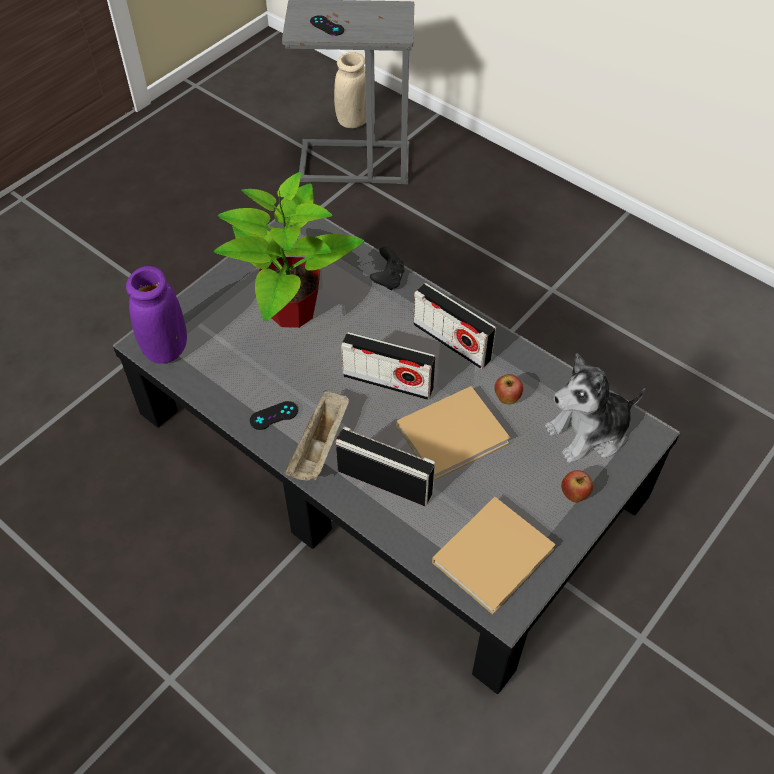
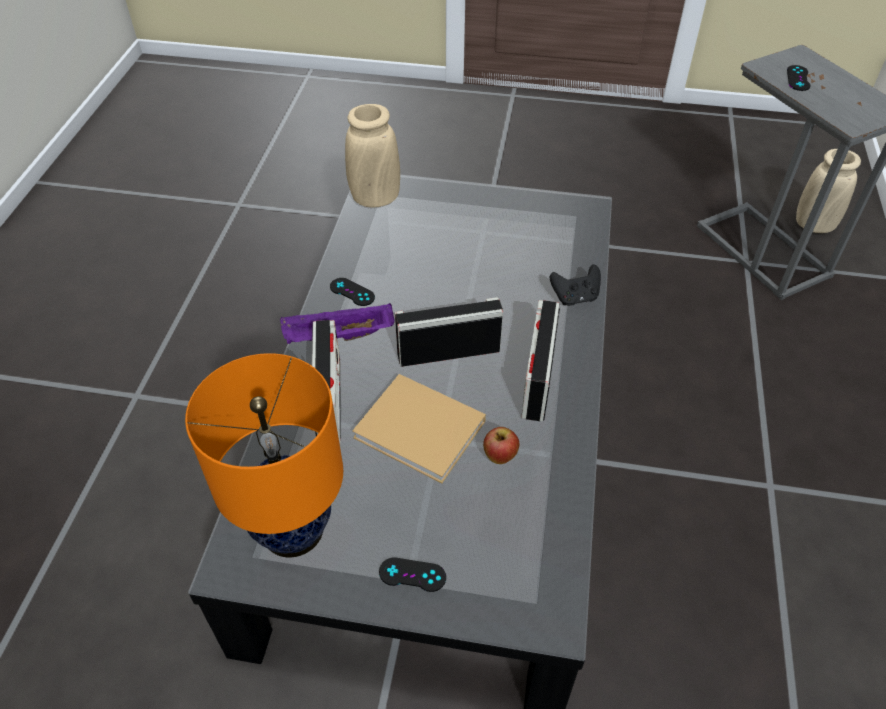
camera: 60 degrees right, 5 degrees down
purple vase [126,266,187,364] -> beige vase [345,104,400,208]
potted plant [214,172,364,328] -> none
beige tray [285,390,349,481] -> purple tray [280,303,394,344]
radio [341,332,436,400] -> radio turned 90 degrees clockwise [395,297,503,367]
beige book [432,497,556,615] -> orange table lamp [185,353,343,557]
plush toy [545,353,645,463] -> none
apple [561,470,593,503] -> black game controller [379,557,446,592]

